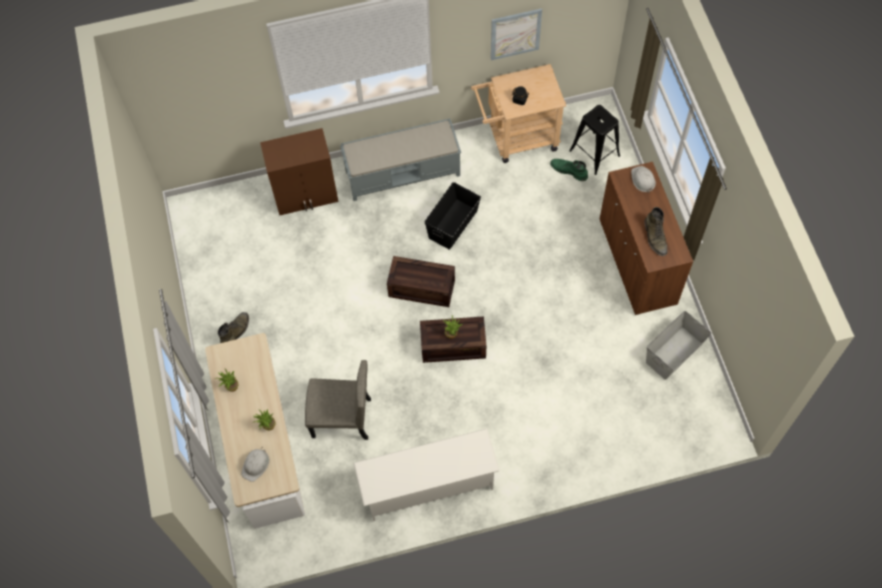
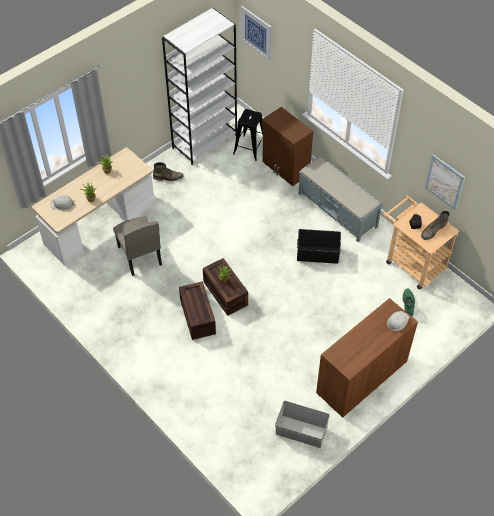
camera: 60 degrees right, 10 degrees down
white shoe rack [353,429,500,521] -> none
crate [387,256,455,307] -> crate moved to [179,281,216,340]
black stool [569,105,620,175] -> black stool moved to [233,109,263,161]
green boot [644,207,667,256] -> green boot moved to [421,211,450,240]
none -> white bookcase [162,8,237,165]
none -> picture [241,6,272,61]

